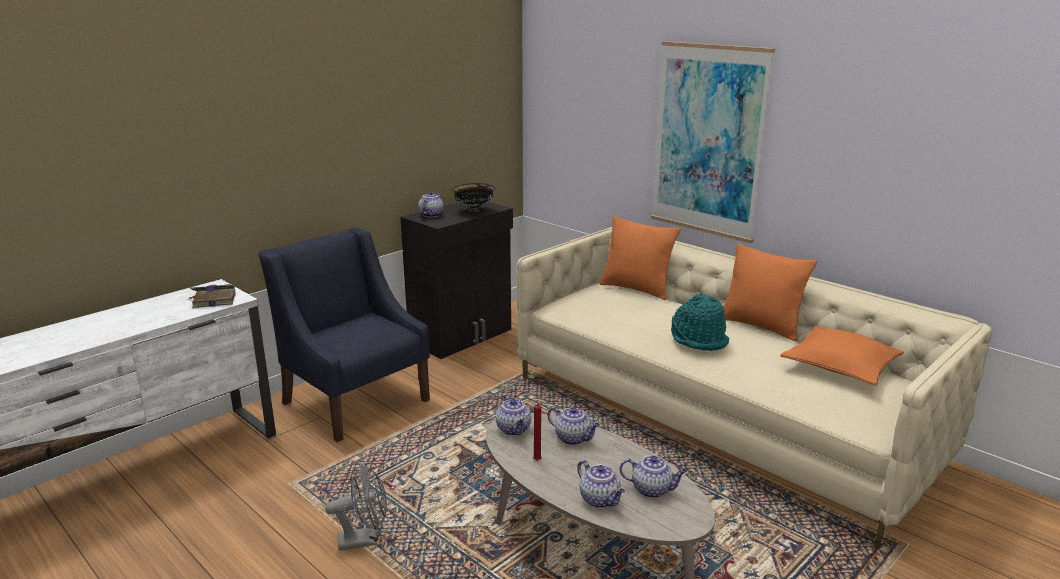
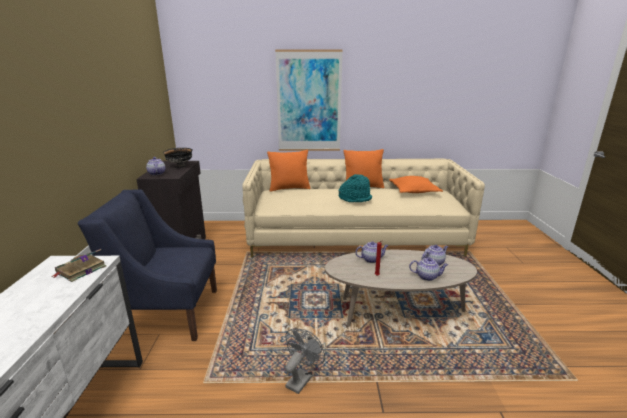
camera: 45 degrees left, 0 degrees up
teapot [496,394,531,436] -> none

